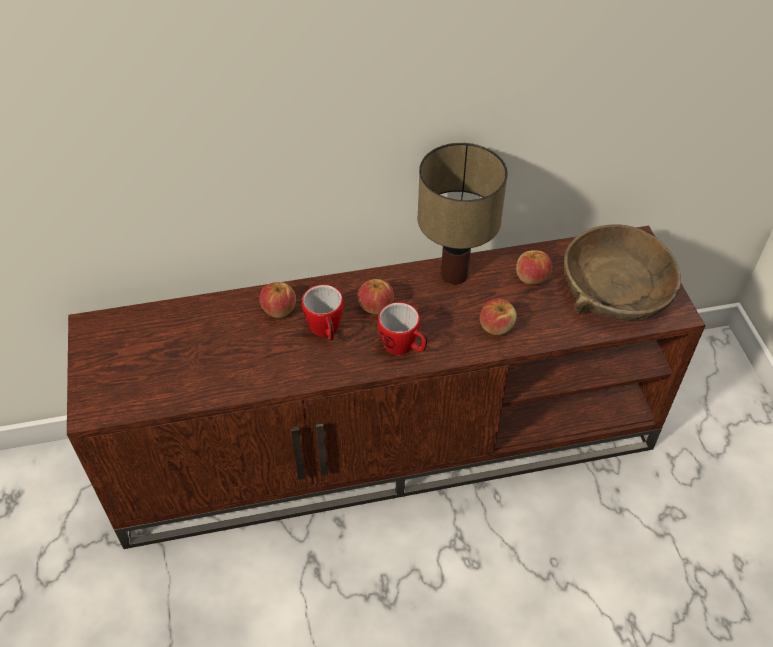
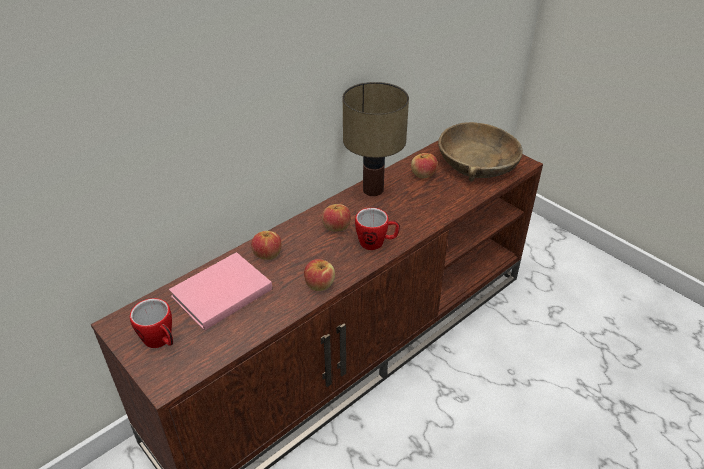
camera: 30 degrees left, 10 degrees down
mug [302,285,344,341] -> mug moved to [130,298,173,348]
apple [480,298,517,335] -> apple moved to [304,259,335,291]
none -> pink book [169,252,272,331]

